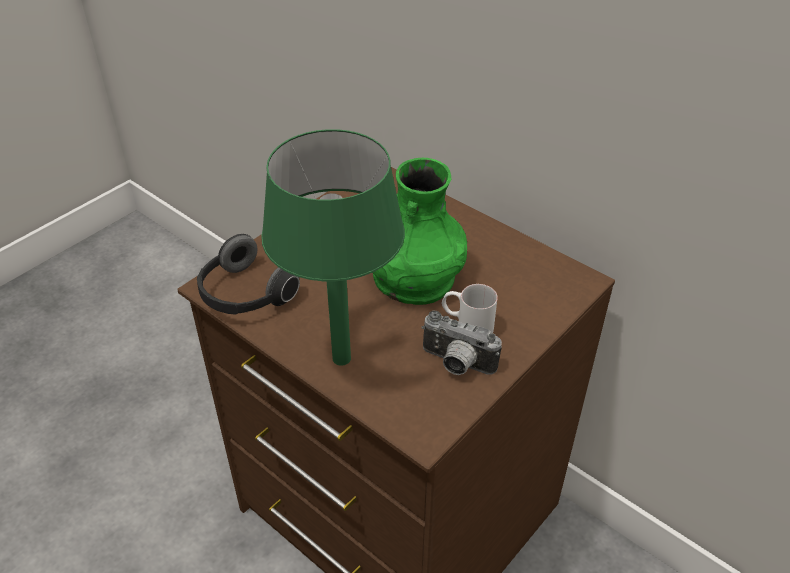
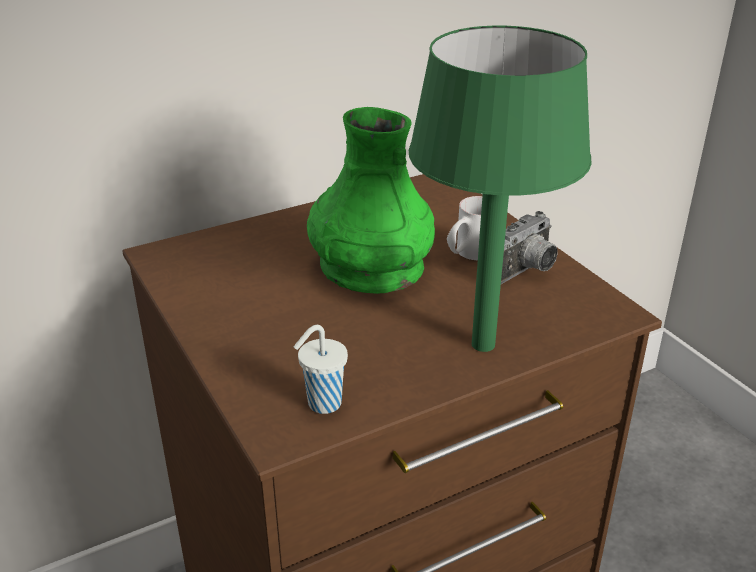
camera: 70 degrees left, 10 degrees down
headphones [197,234,300,315] -> white cup [294,325,348,414]

